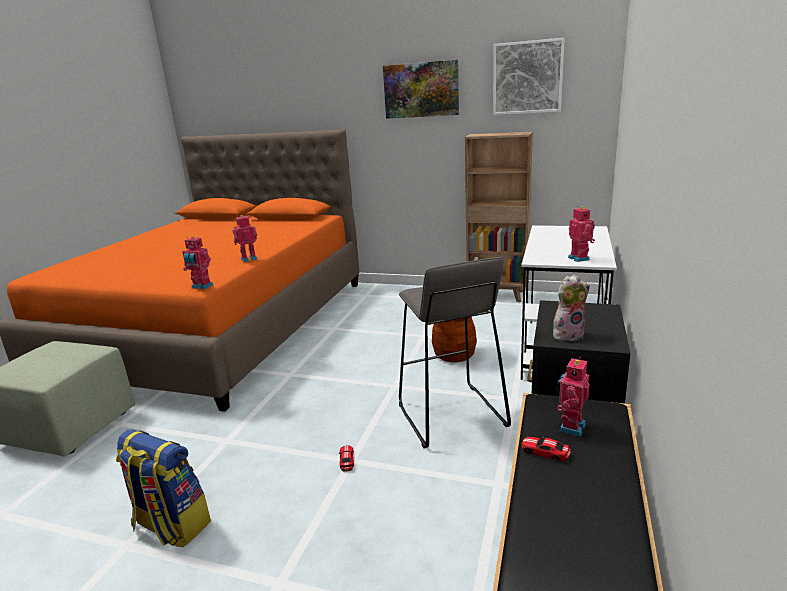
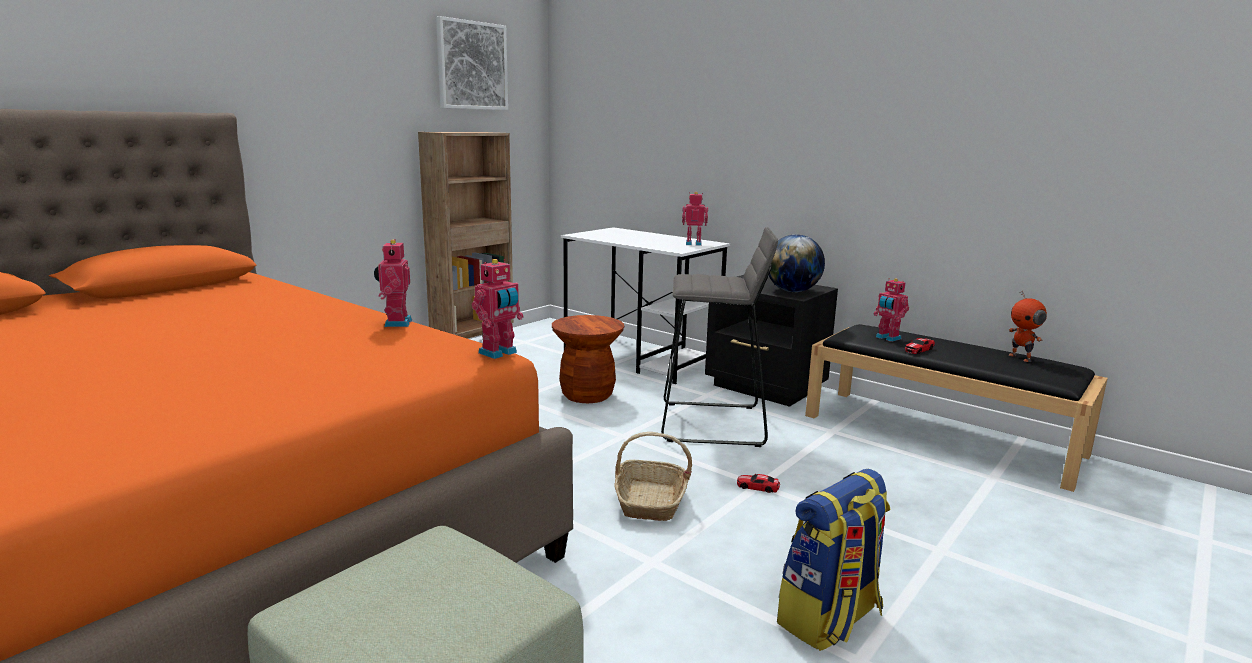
camera: 70 degrees left, 5 degrees down
picture [383,60,459,119] -> none
plush toy [553,275,590,341] -> globe [769,234,825,292]
none -> basket [614,432,692,521]
none -> toy robot [1009,290,1047,362]

